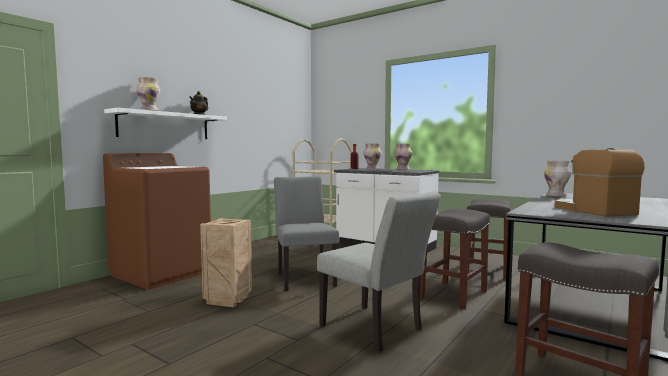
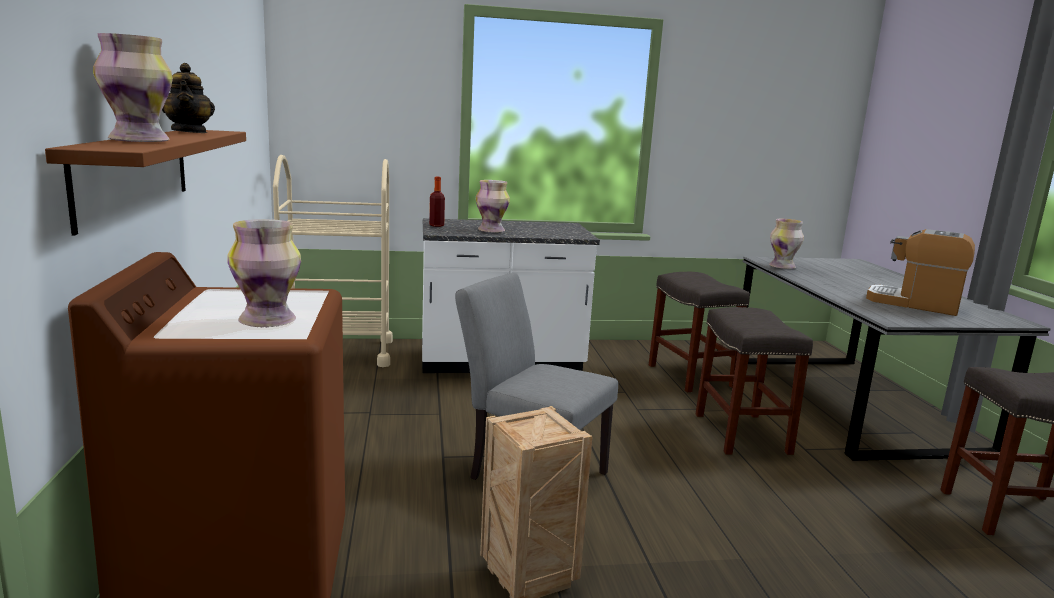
camera: 45 degrees left, 10 degrees up
white shelf [104,108,227,139] -> brown shelf [45,130,246,235]
grey chair [317,191,441,352] -> none
vase [394,144,412,170] -> vase moved to [227,219,301,327]

